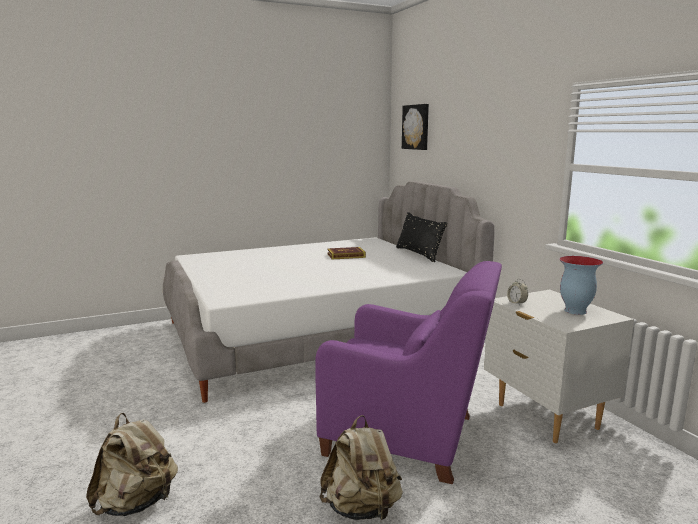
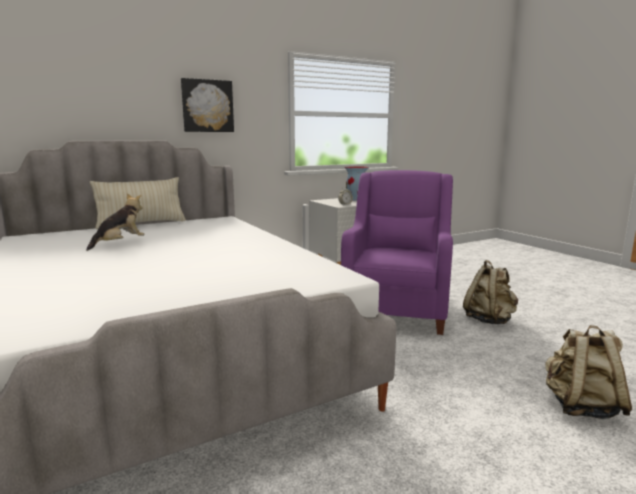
camera: 95 degrees left, 0 degrees up
book [327,247,366,259] -> plush toy [86,193,145,251]
black pillow [396,212,447,262] -> beige pillow [90,177,186,229]
picture [402,104,429,150] -> picture moved to [181,78,234,132]

